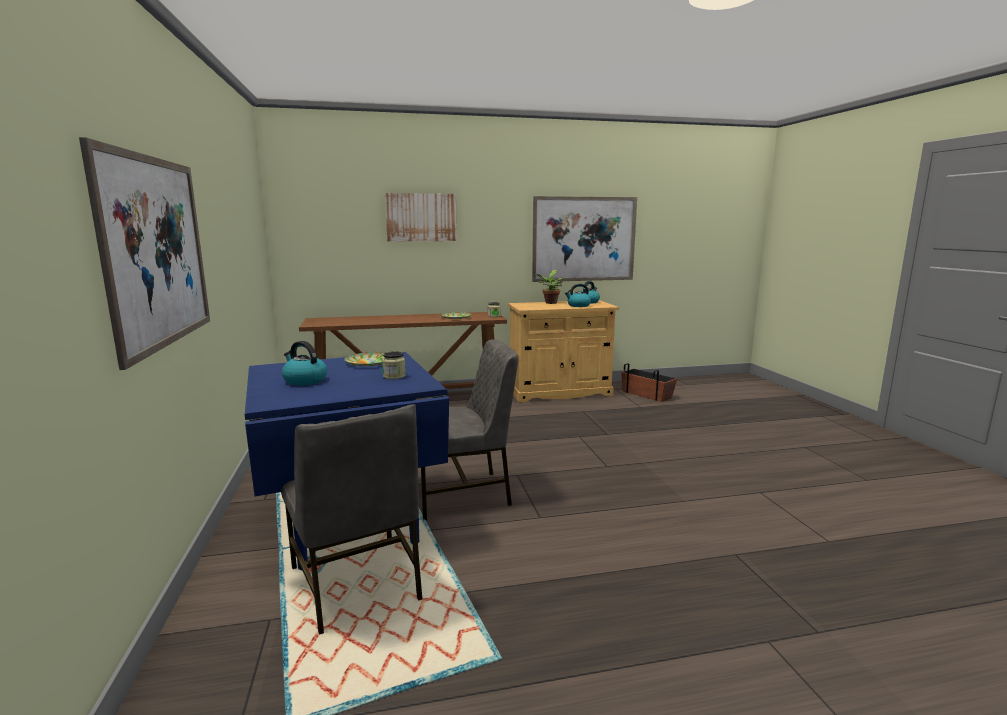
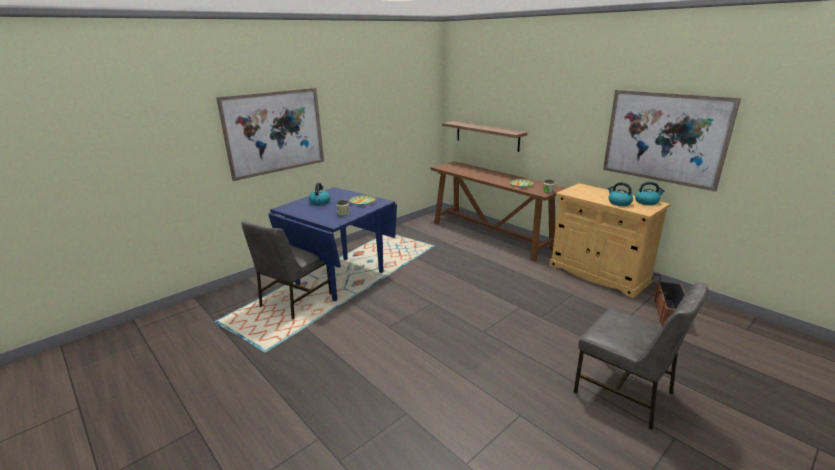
camera: 60 degrees right, 10 degrees up
picture [385,193,457,242] -> none
grey chair [421,339,518,520] -> grey chair moved to [573,282,709,430]
potted plant [535,270,563,304] -> none
none -> shelf [442,121,527,152]

